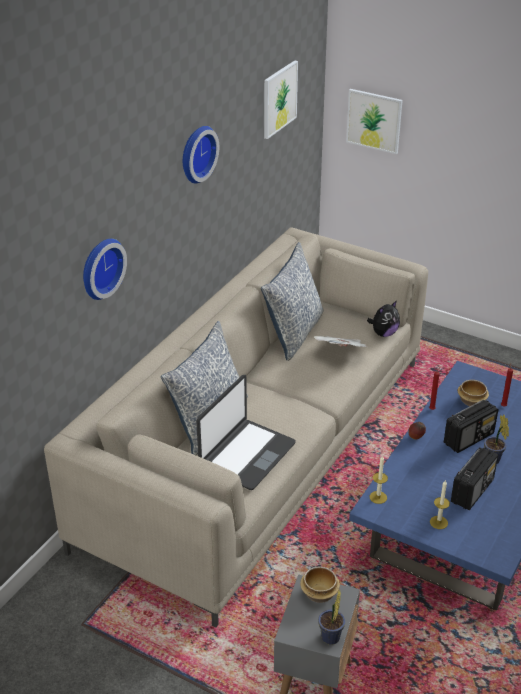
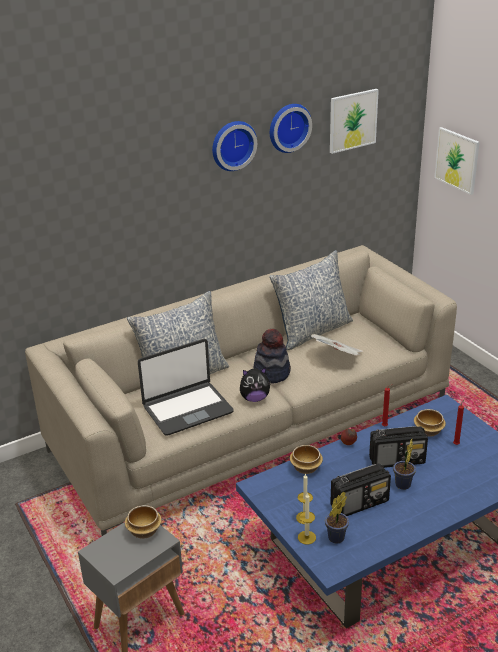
camera: 30 degrees right, 5 degrees down
wall clock [83,239,127,300] -> wall clock moved to [270,104,312,153]
potted plant [318,590,345,645] -> potted plant moved to [325,492,349,544]
plush toy [367,301,400,337] -> plush toy moved to [240,367,271,402]
candle [370,455,388,504] -> candle moved to [298,493,316,545]
none -> hat [253,329,291,384]
none -> bowl [290,445,323,474]

